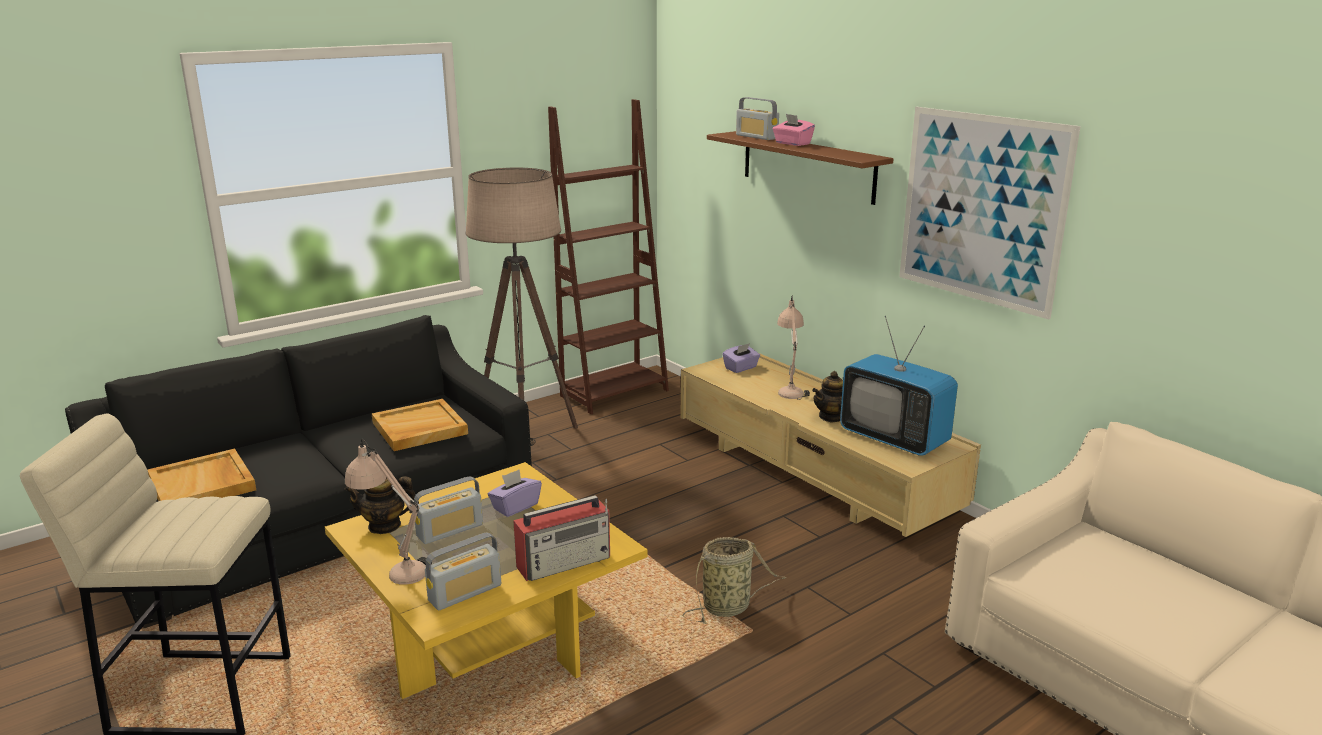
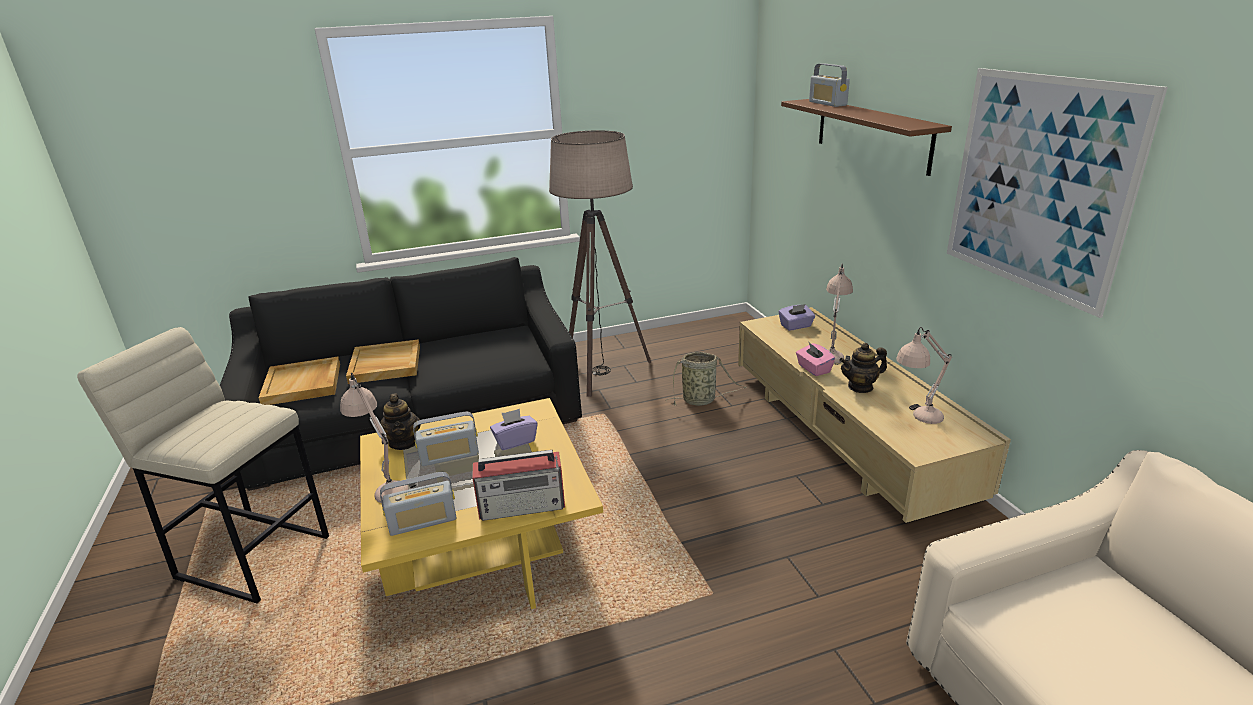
camera: 20 degrees right, 5 degrees up
teapot [344,476,419,534] -> teapot turned 120 degrees counterclockwise [380,393,421,450]
beige tray [372,399,468,451] -> beige tray moved to [346,339,420,384]
brown bookcase [548,99,669,414] -> none
basket [682,537,787,624] -> basket moved to [666,352,747,406]
pink tissue box [773,114,815,146] -> pink tissue box moved to [796,343,835,376]
television [840,316,958,456] -> beige table lamp [896,327,952,424]

